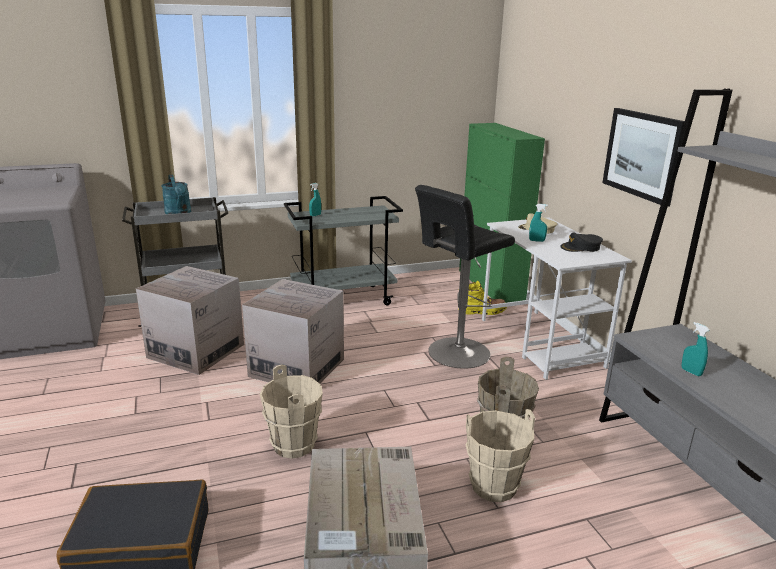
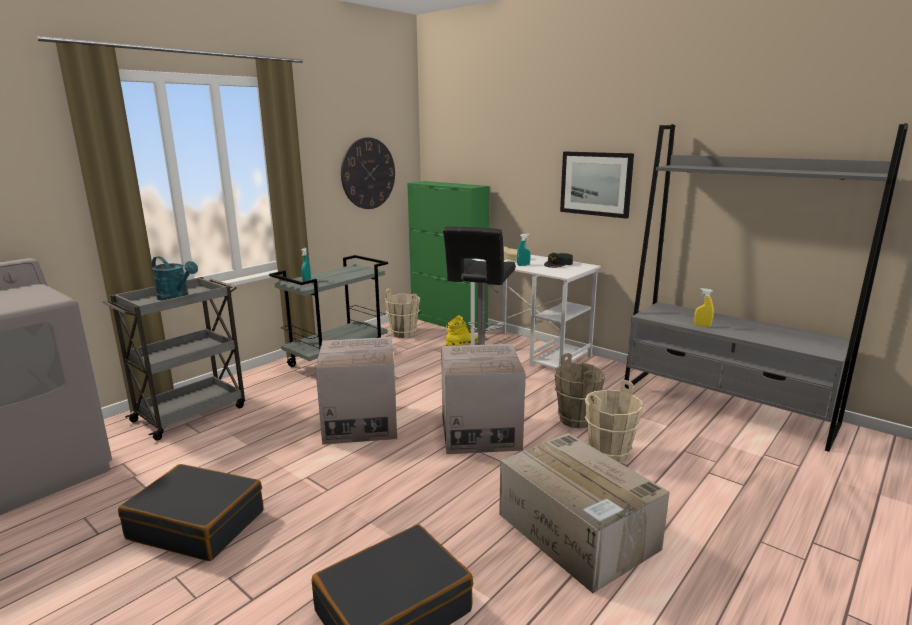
camera: 30 degrees left, 5 degrees down
cardboard box [136,266,244,375] -> cardboard box moved to [441,344,525,454]
beige bucket [260,364,323,459] -> beige bucket moved to [385,288,420,338]
turquoise spray bottle [682,322,710,376] -> yellow spray bottle [694,288,714,327]
none -> black suitcase [118,464,263,561]
none -> wall clock [341,138,395,209]

